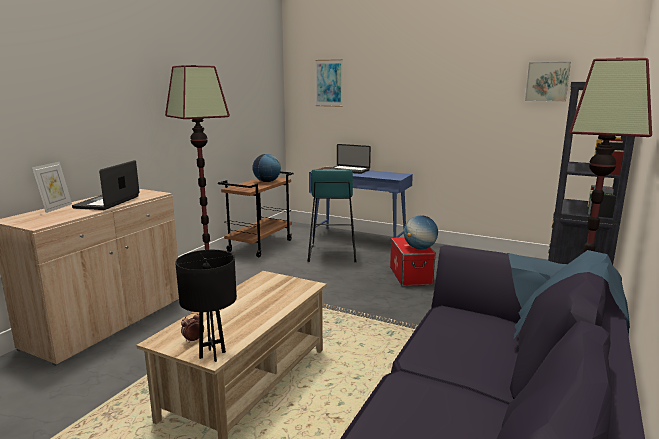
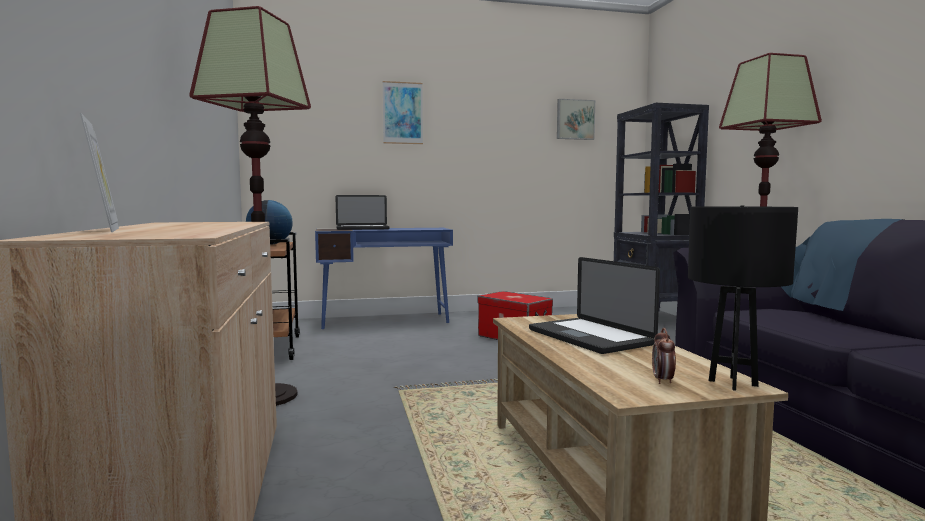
camera: 40 degrees left, 10 degrees down
laptop [72,160,139,210] -> laptop moved to [529,257,660,354]
turquoise stool [307,169,356,262] -> none
picture [316,59,343,107] -> picture moved to [383,81,423,144]
globe [404,215,438,249] -> none

